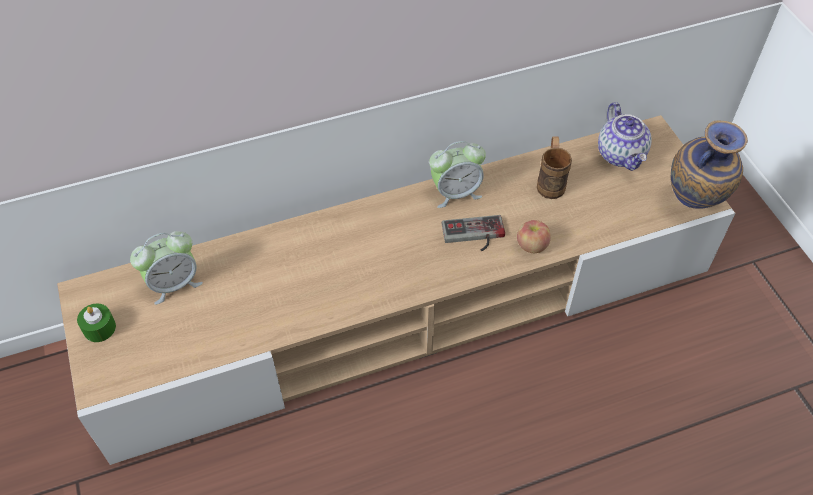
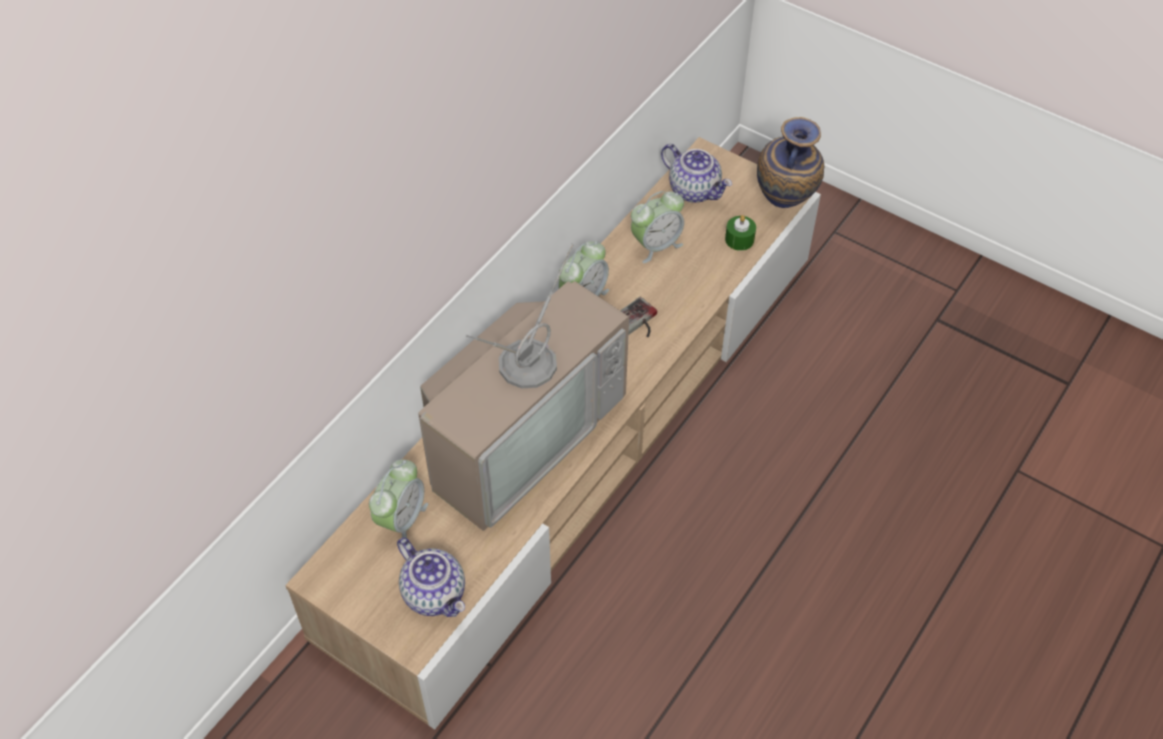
camera: 35 degrees left, 0 degrees up
green candle [77,304,116,342] -> green candle moved to [725,215,756,251]
apple [517,220,551,253] -> none
brown mug [537,137,572,199] -> alarm clock [631,191,684,263]
none -> teapot [397,538,465,617]
none -> television [418,243,629,531]

